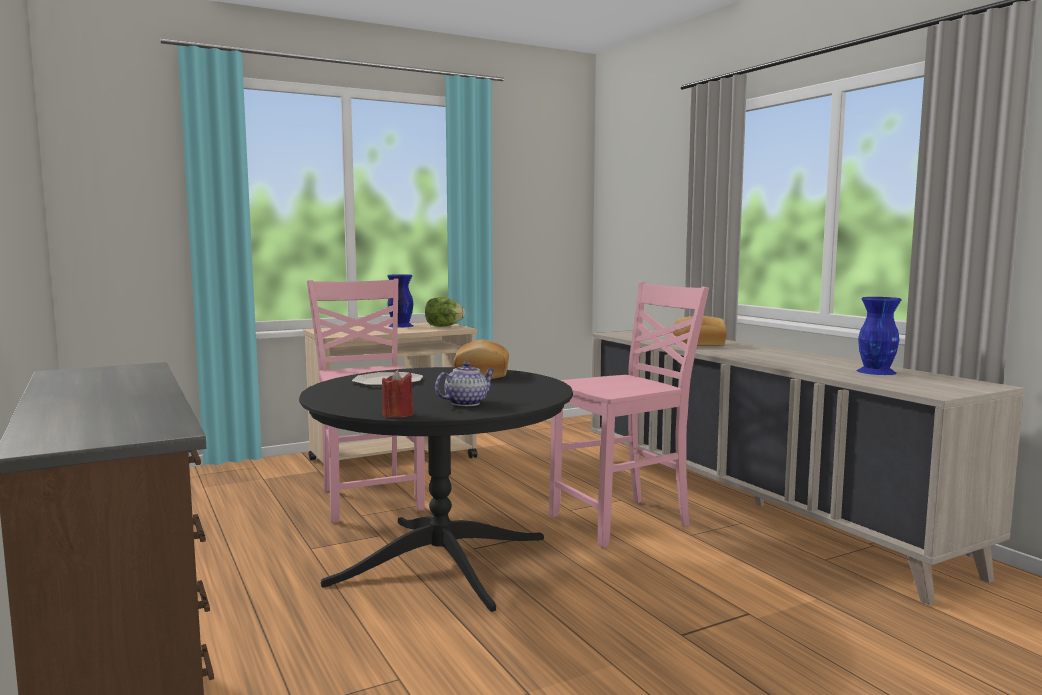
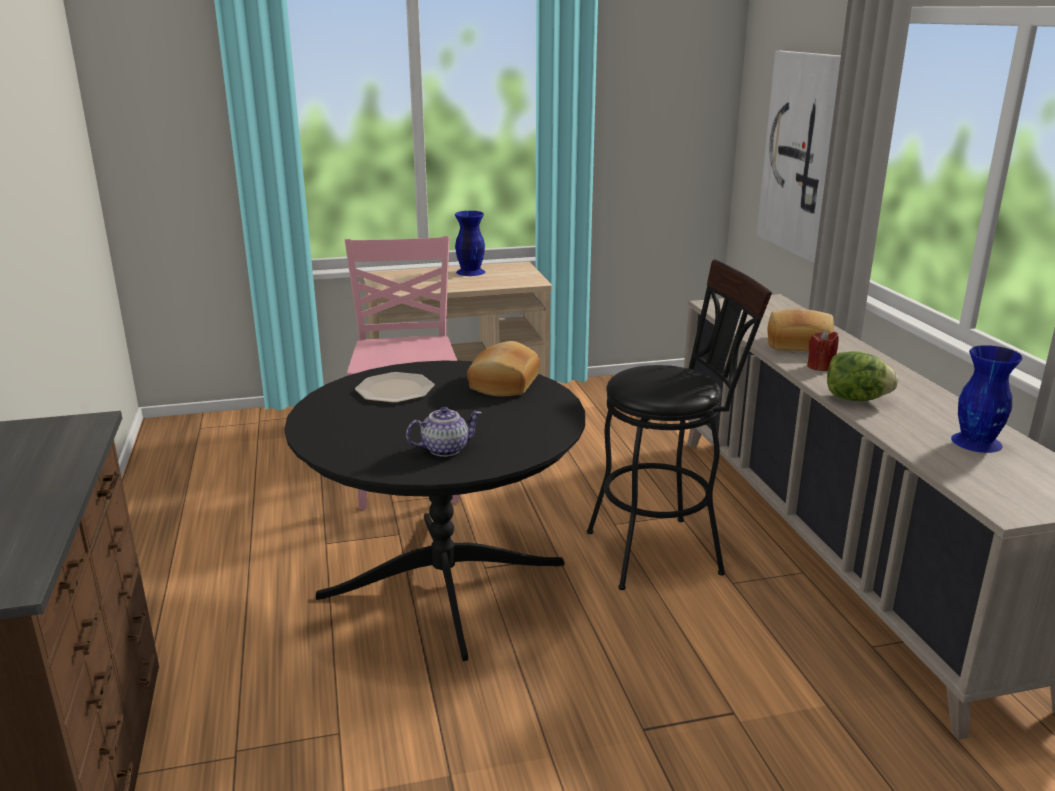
camera: 15 degrees right, 15 degrees up
red candle [382,370,413,418] -> red candle moved to [807,330,839,371]
lettuce [425,297,465,327] -> lettuce moved to [827,351,898,401]
pink chair [549,282,709,548] -> black stool [587,259,772,590]
none -> picture [757,51,841,263]

